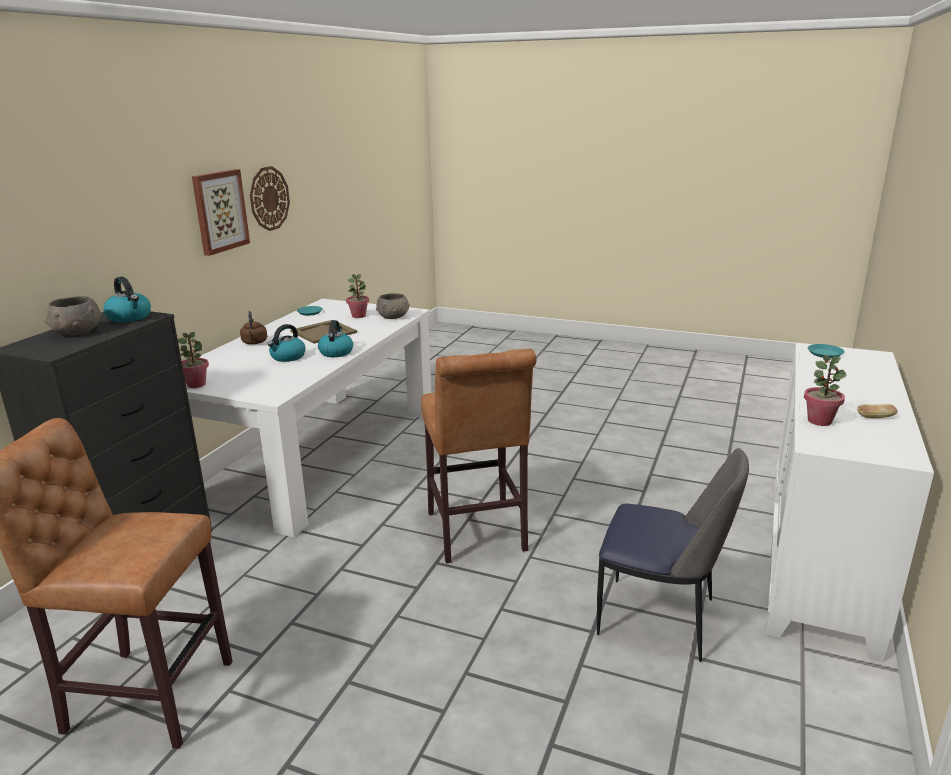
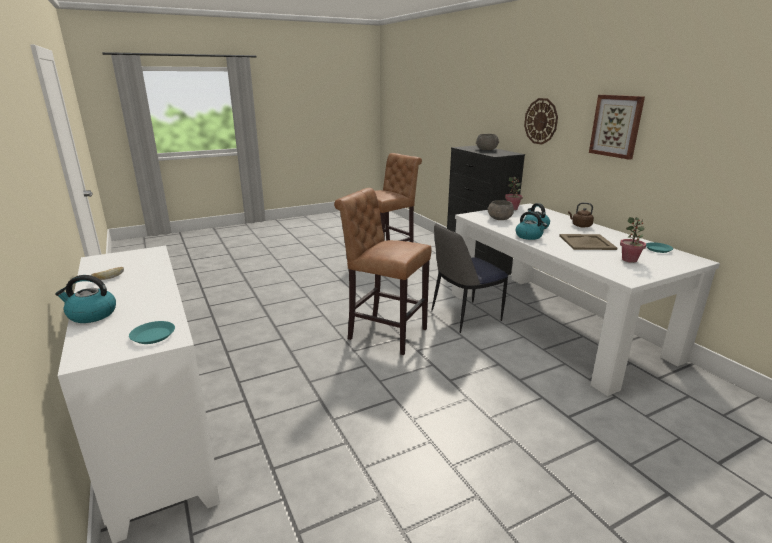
camera: 130 degrees right, 0 degrees up
kettle [103,277,151,322] -> kettle moved to [55,275,116,323]
wall clock [250,166,290,231] -> wall clock moved to [524,98,558,145]
grey bowl [376,293,410,319] -> grey bowl moved to [487,200,514,220]
chair [597,448,749,662] -> chair moved to [431,223,508,333]
potted plant [804,355,846,426] -> none

